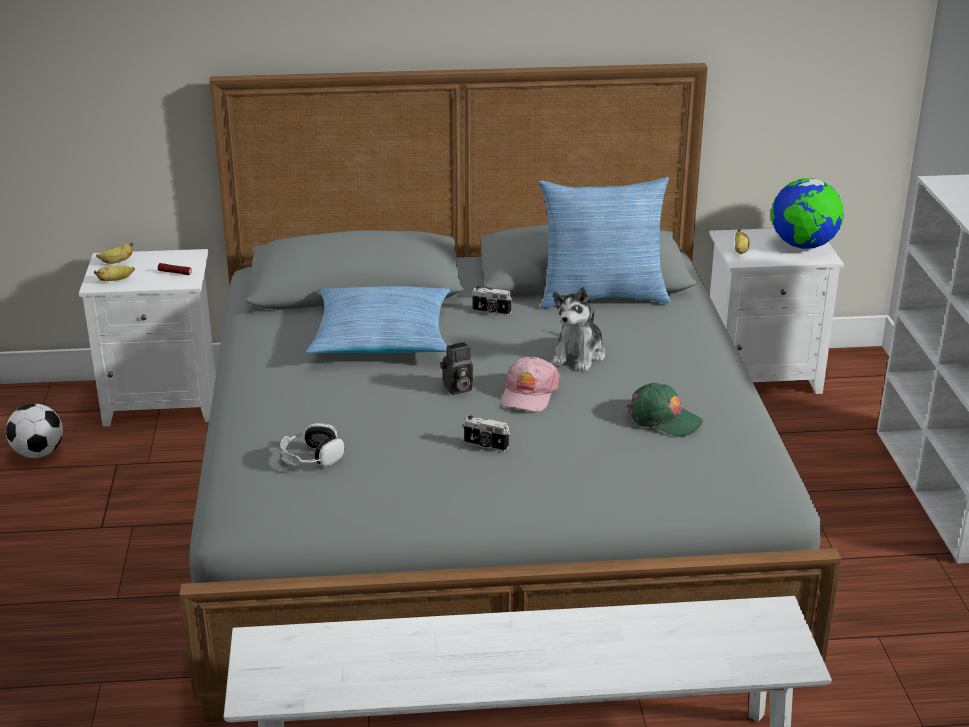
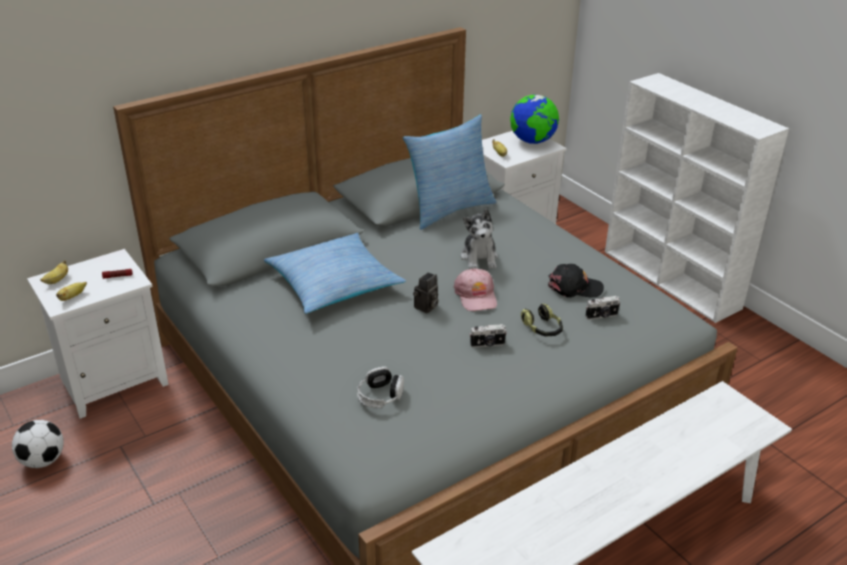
camera: 30 degrees left, 5 degrees up
camera [471,286,513,316] -> camera moved to [585,296,620,320]
green cap [627,383,703,437] -> black cap [548,264,604,297]
none -> headphones [521,303,563,337]

